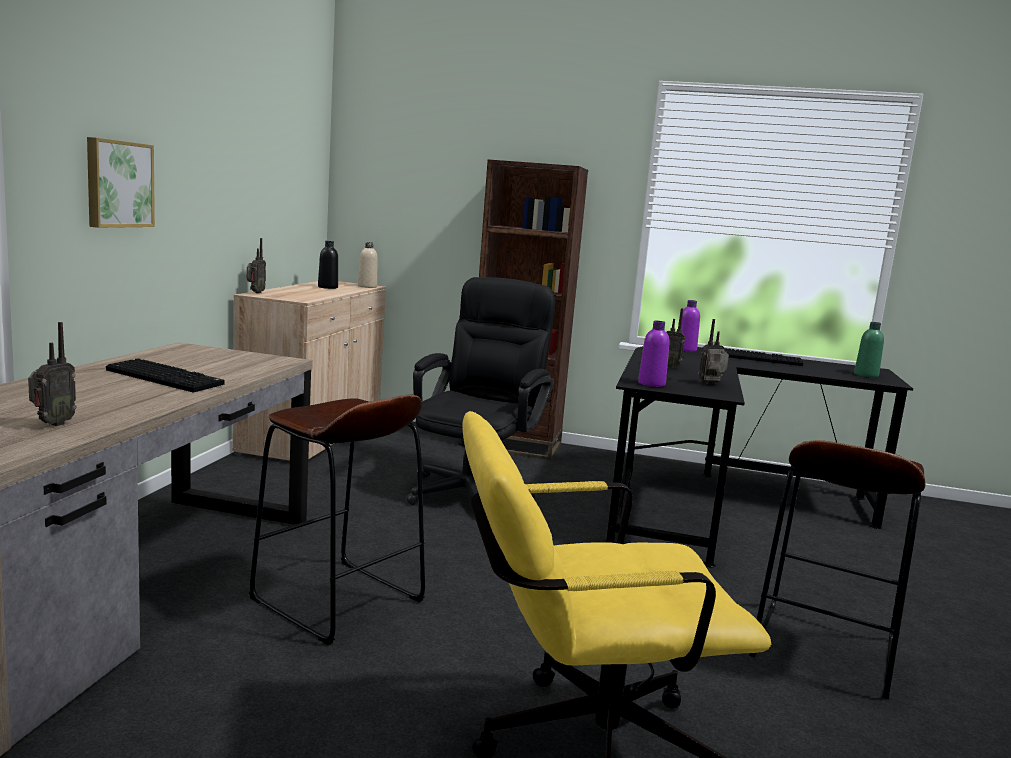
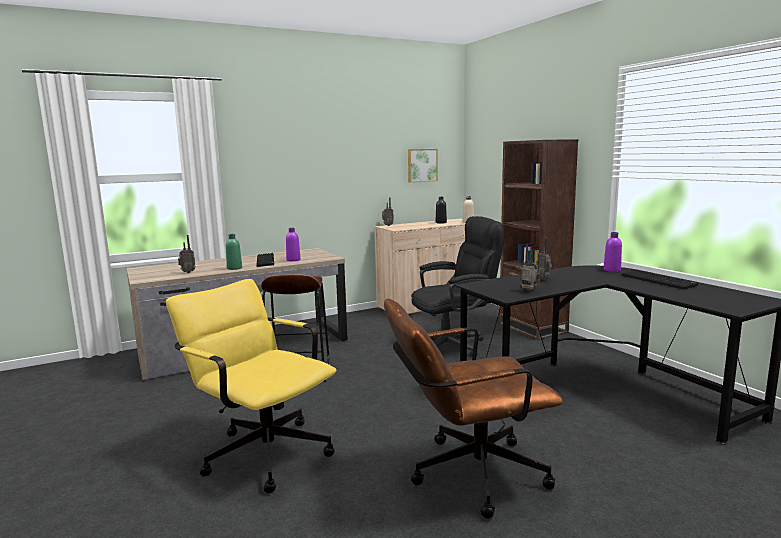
camera: 50 degrees right, 0 degrees up
picture [87,137,155,228] -> picture moved to [408,149,438,183]
purple bottle [638,321,669,387] -> purple bottle moved to [286,228,301,261]
brown stool [749,440,926,699] -> brown office chair [384,299,563,519]
green bottle [854,322,884,377] -> green bottle moved to [226,234,242,270]

